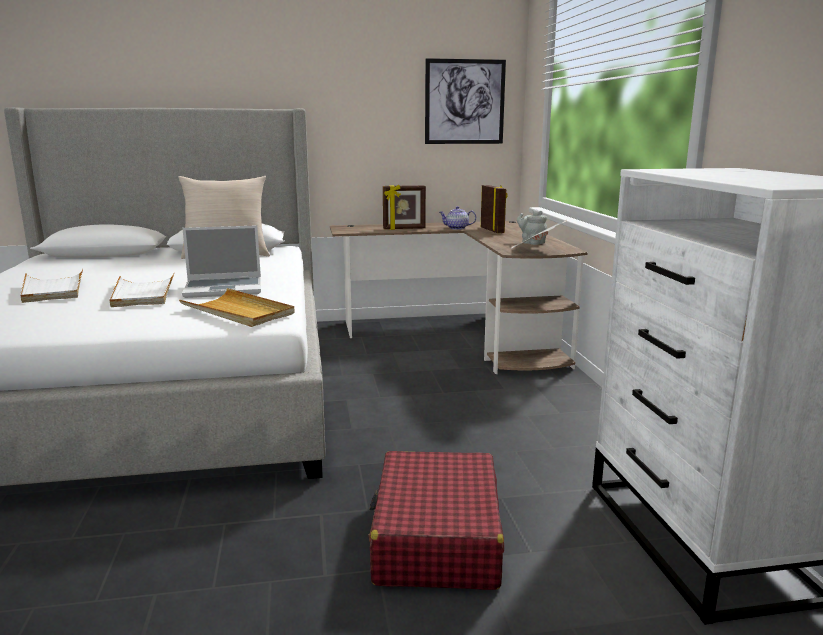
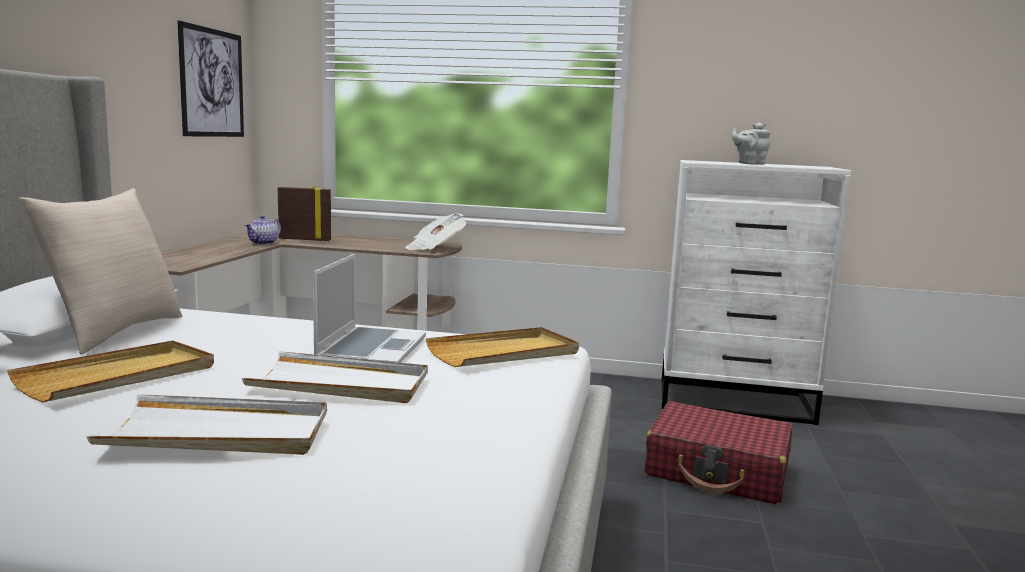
camera: 70 degrees left, 5 degrees down
picture frame [383,184,426,230] -> none
grey teapot [517,210,547,245] -> grey teapot moved to [732,123,771,165]
none -> beige tray [7,340,214,403]

